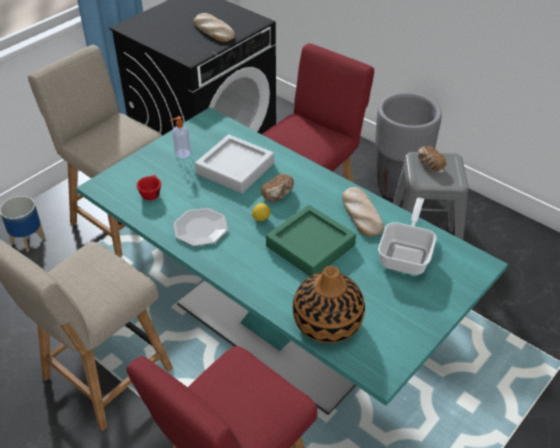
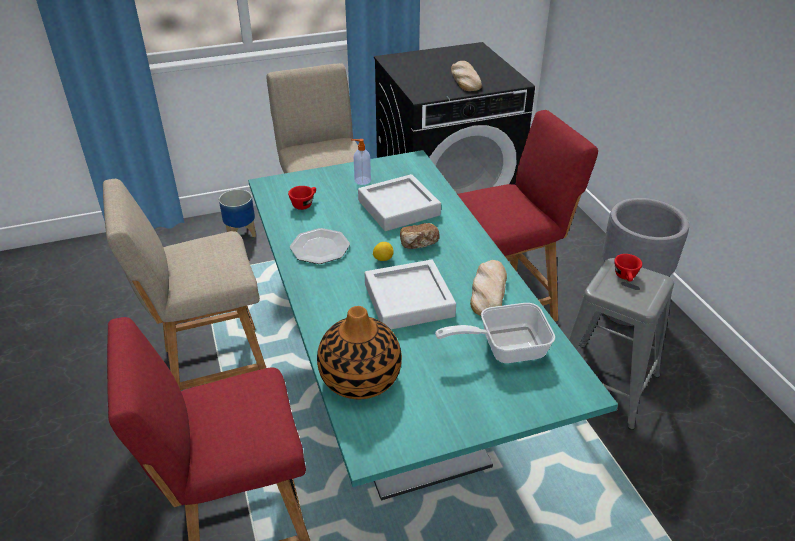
camera: 30 degrees right, 5 degrees down
green tray [266,205,356,276] -> grey tray [365,260,456,329]
frying pan [378,198,436,275] -> frying pan turned 150 degrees counterclockwise [435,303,555,363]
bread [418,146,447,172] -> red cup [614,254,642,282]

